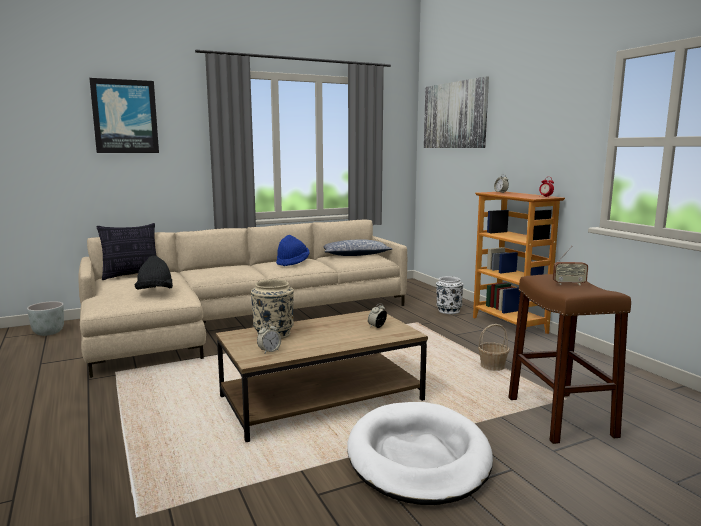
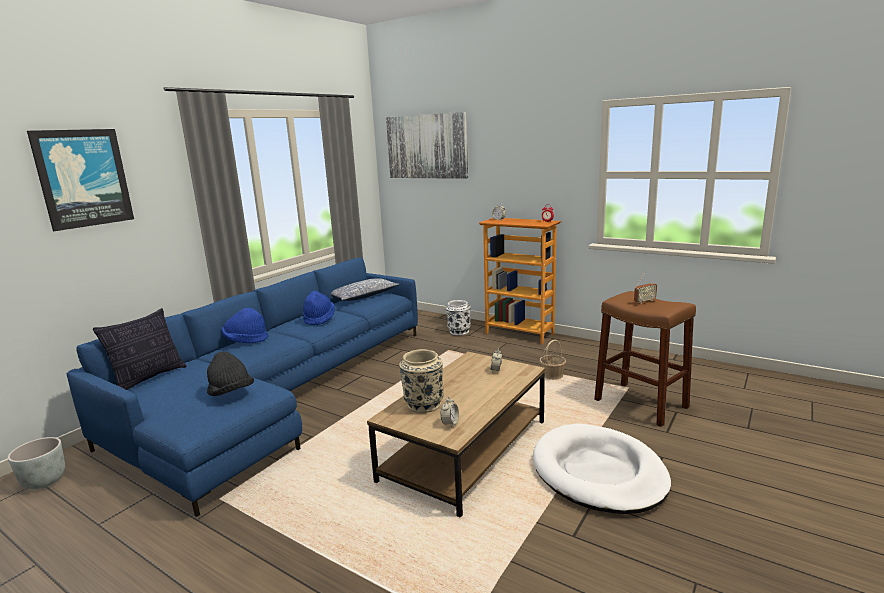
camera: 30 degrees left, 5 degrees up
beige sofa [78,220,407,378] -> blue sofa [67,258,418,517]
none -> blue hat [222,308,268,343]

